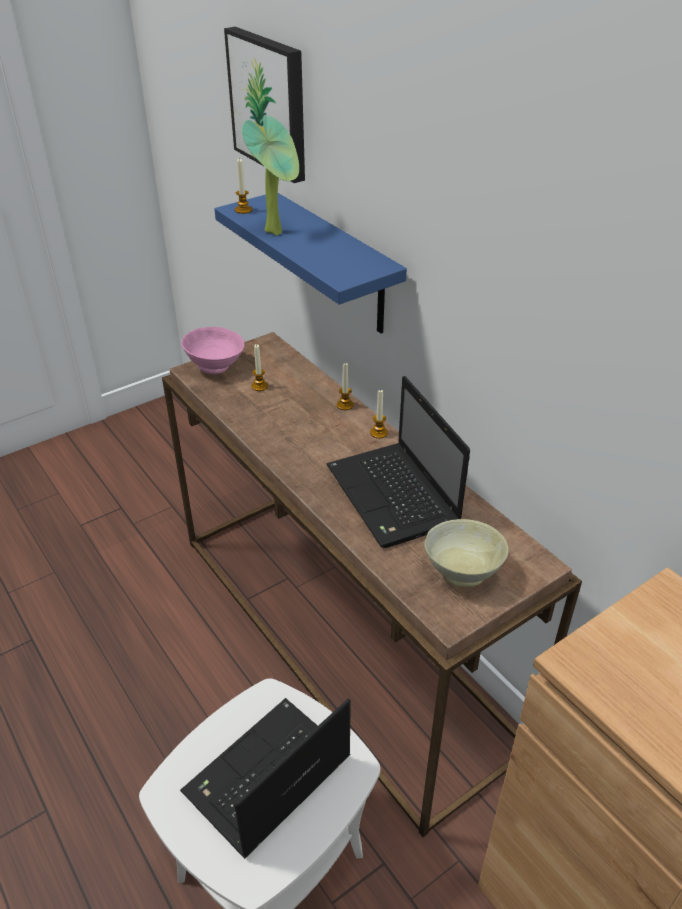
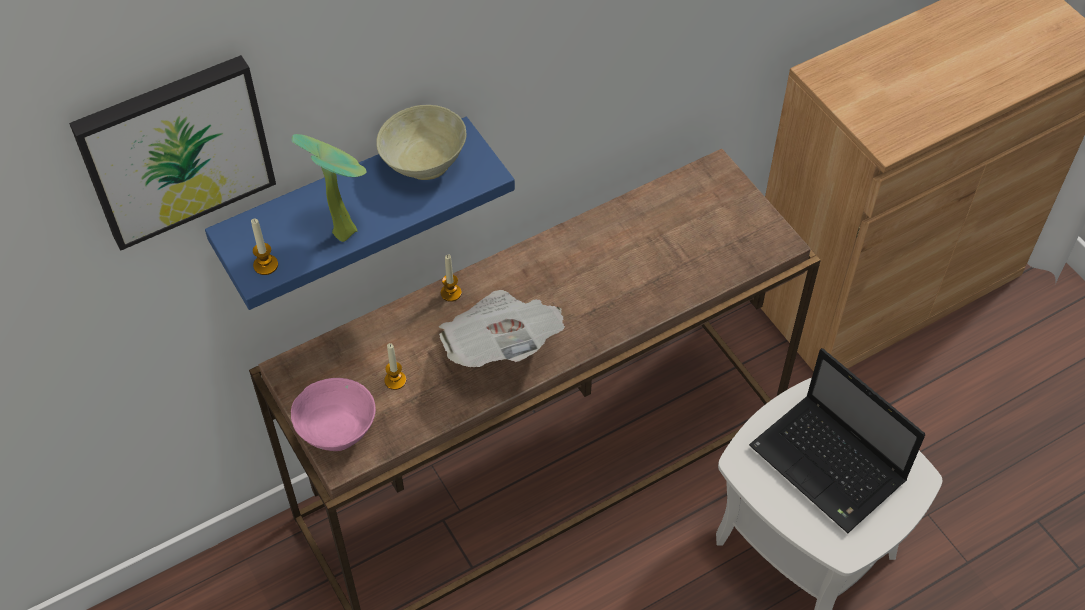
camera: 85 degrees left, 15 degrees up
laptop [326,376,470,548] -> none
candle [370,389,388,439] -> none
beige bowl [424,519,508,587] -> beige bowl moved to [376,105,466,180]
none -> newspaper [439,290,565,367]

